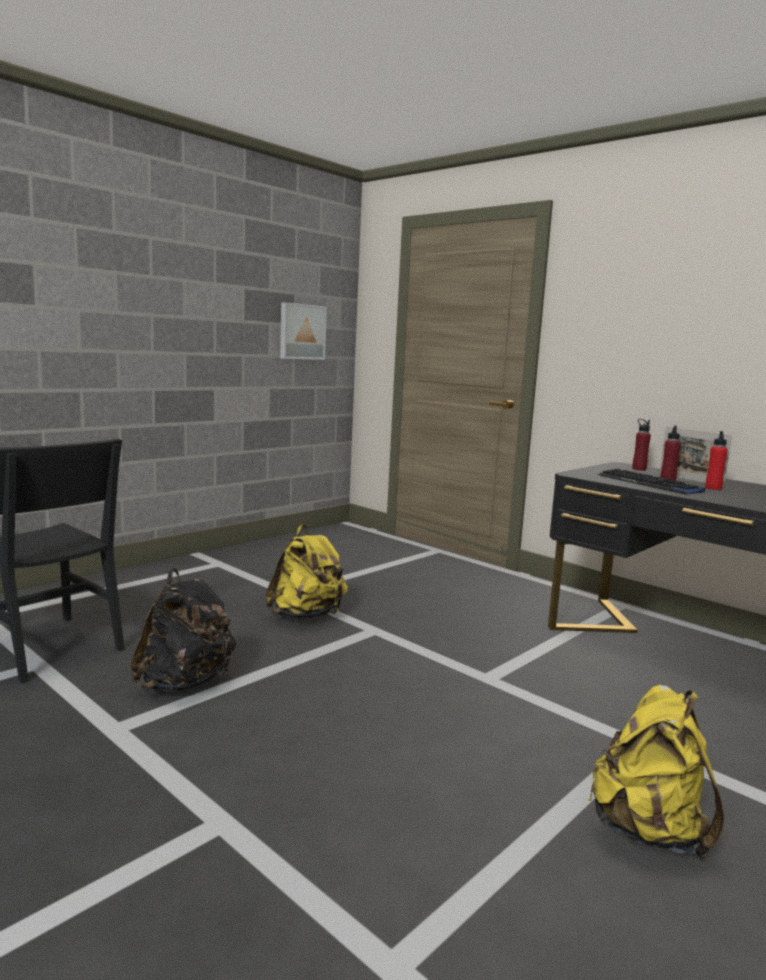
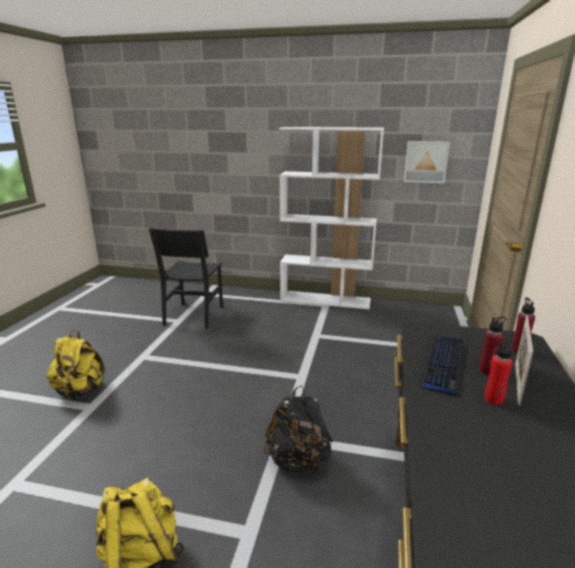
camera: 60 degrees right, 10 degrees up
black backpack [130,568,236,692] -> black backpack moved to [263,386,333,476]
yellow backpack [265,524,348,620] -> yellow backpack moved to [46,330,105,400]
none -> white bookcase [279,127,384,309]

